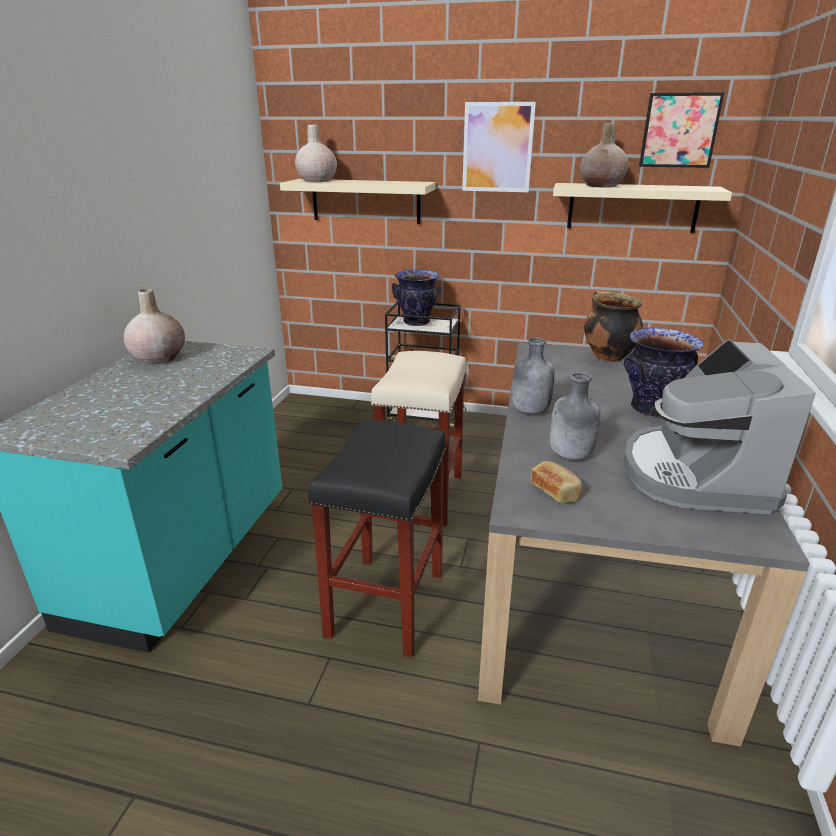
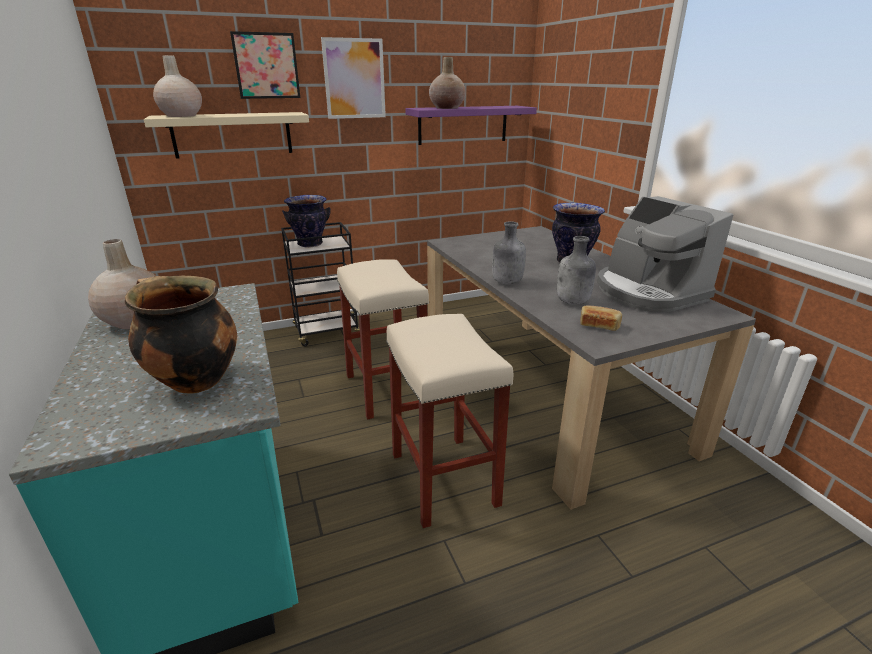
camera: 35 degrees left, 0 degrees up
black stool [308,420,446,657] -> beige stool [386,314,513,528]
beige shelf [553,183,732,233] -> purple shelf [405,106,537,145]
cooking pot [584,291,643,362] -> cooking pot moved to [125,276,237,393]
picture [639,92,724,168] -> picture moved to [230,31,300,99]

